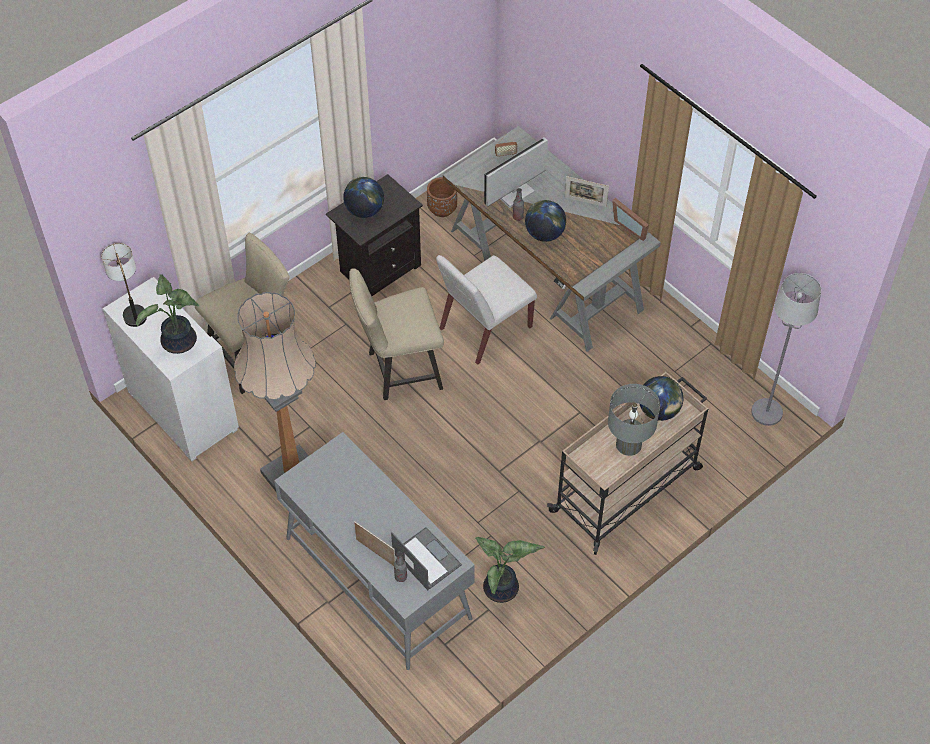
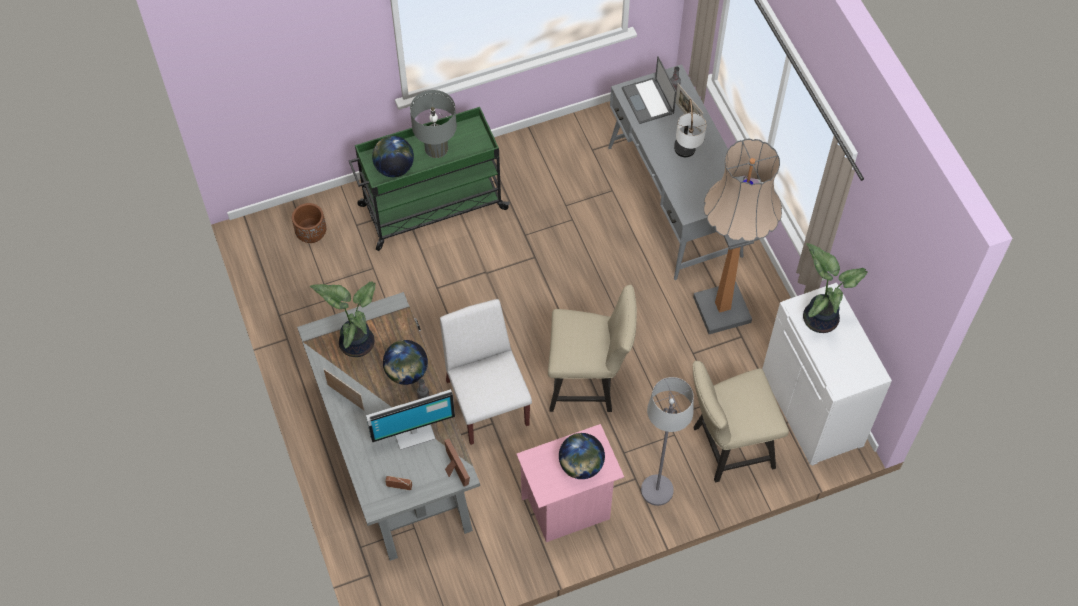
camera: 160 degrees left, 5 degrees up
table lamp [101,243,147,327] -> table lamp moved to [674,99,706,157]
black nightstand [326,174,423,296] -> pink nightstand [516,424,624,542]
brown planter [427,177,457,217] -> brown planter moved to [292,203,326,243]
white chair [436,255,537,365] -> white chair turned 90 degrees counterclockwise [440,299,532,445]
potted plant [475,537,545,603] -> potted plant moved to [310,281,376,357]
beige cart [547,372,708,555] -> green cart [349,107,510,251]
picture frame [612,198,649,241] -> picture frame moved to [444,439,470,487]
grey floor lamp [751,273,821,426] -> grey floor lamp moved to [641,377,694,506]

